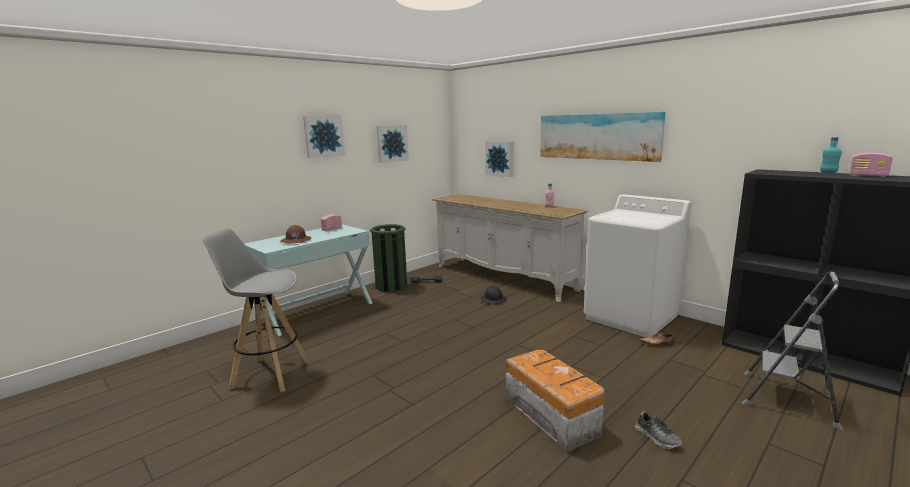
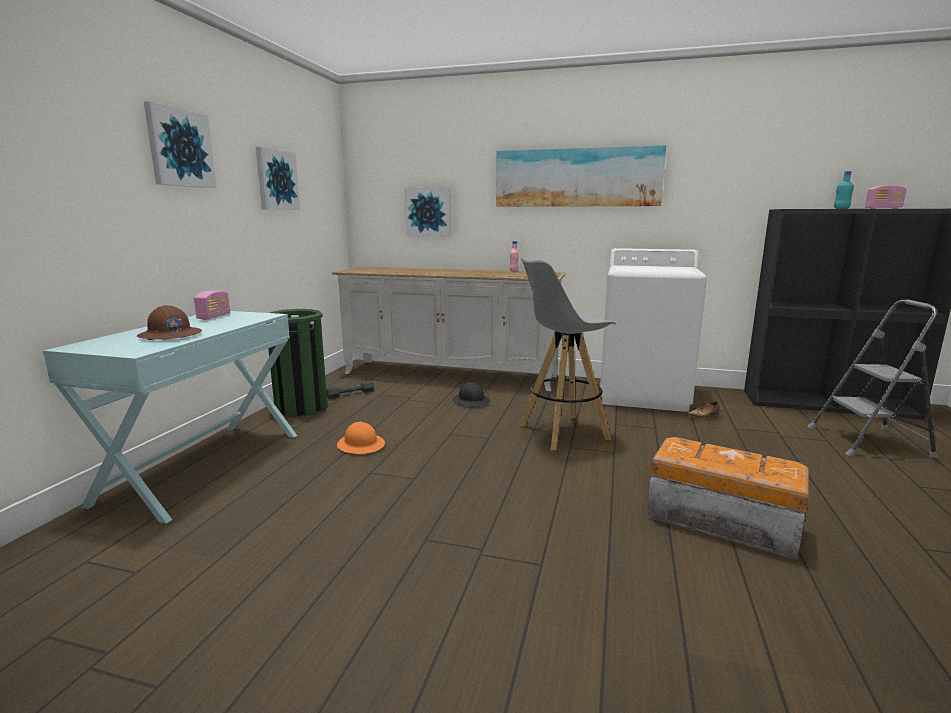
camera: 30 degrees left, 0 degrees up
grey stool [202,228,309,392] -> grey stool moved to [520,257,616,451]
shoe [635,411,682,449] -> none
none -> orange hard hat [337,422,385,454]

